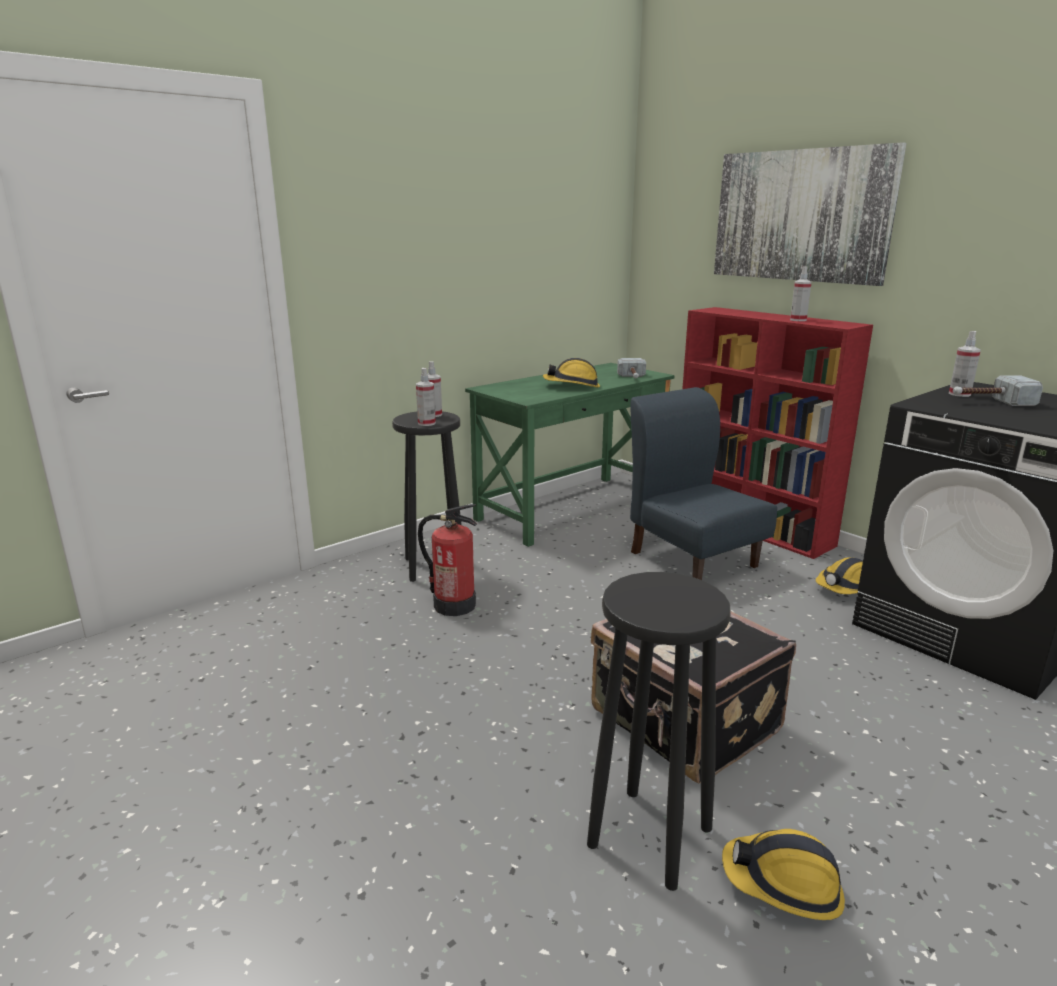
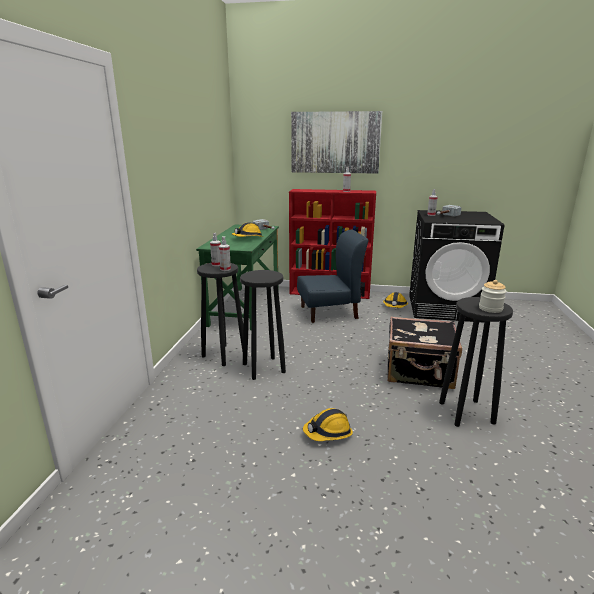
camera: 40 degrees left, 0 degrees up
fire extinguisher [418,504,477,616] -> black stool [240,270,286,380]
blue chair [630,387,777,580] -> blue chair turned 150 degrees clockwise [297,229,368,323]
hard hat [722,829,845,920] -> hard hat moved to [303,408,353,441]
none -> jar [479,280,507,313]

